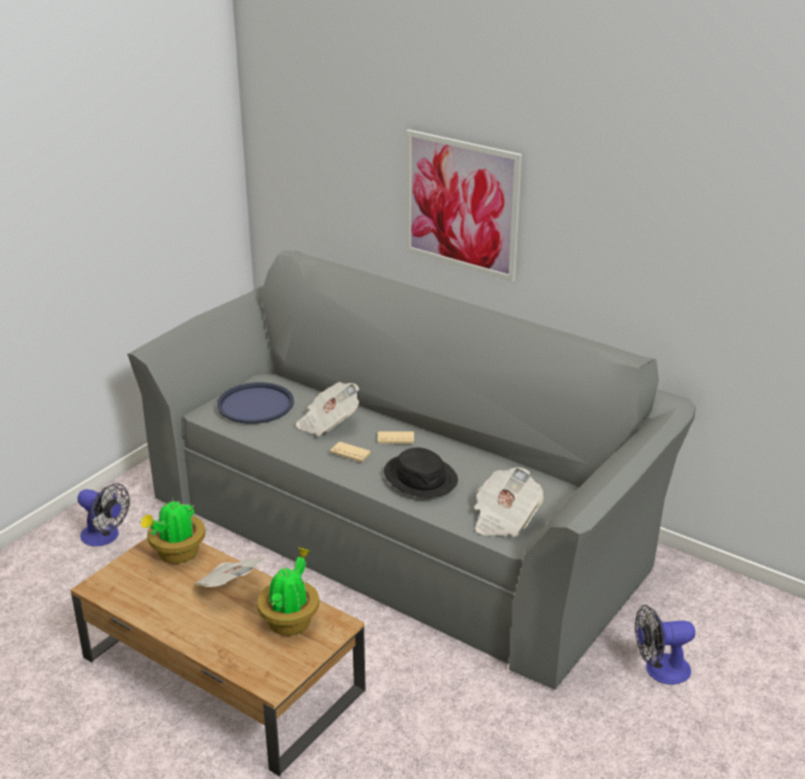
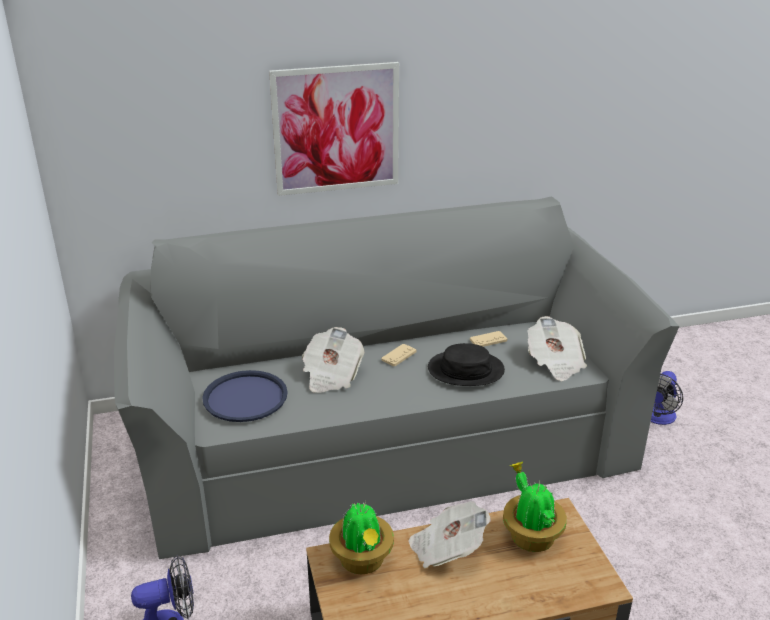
camera: 50 degrees left, 0 degrees up
beige game controller [330,442,371,462] -> beige game controller moved to [470,331,507,347]

